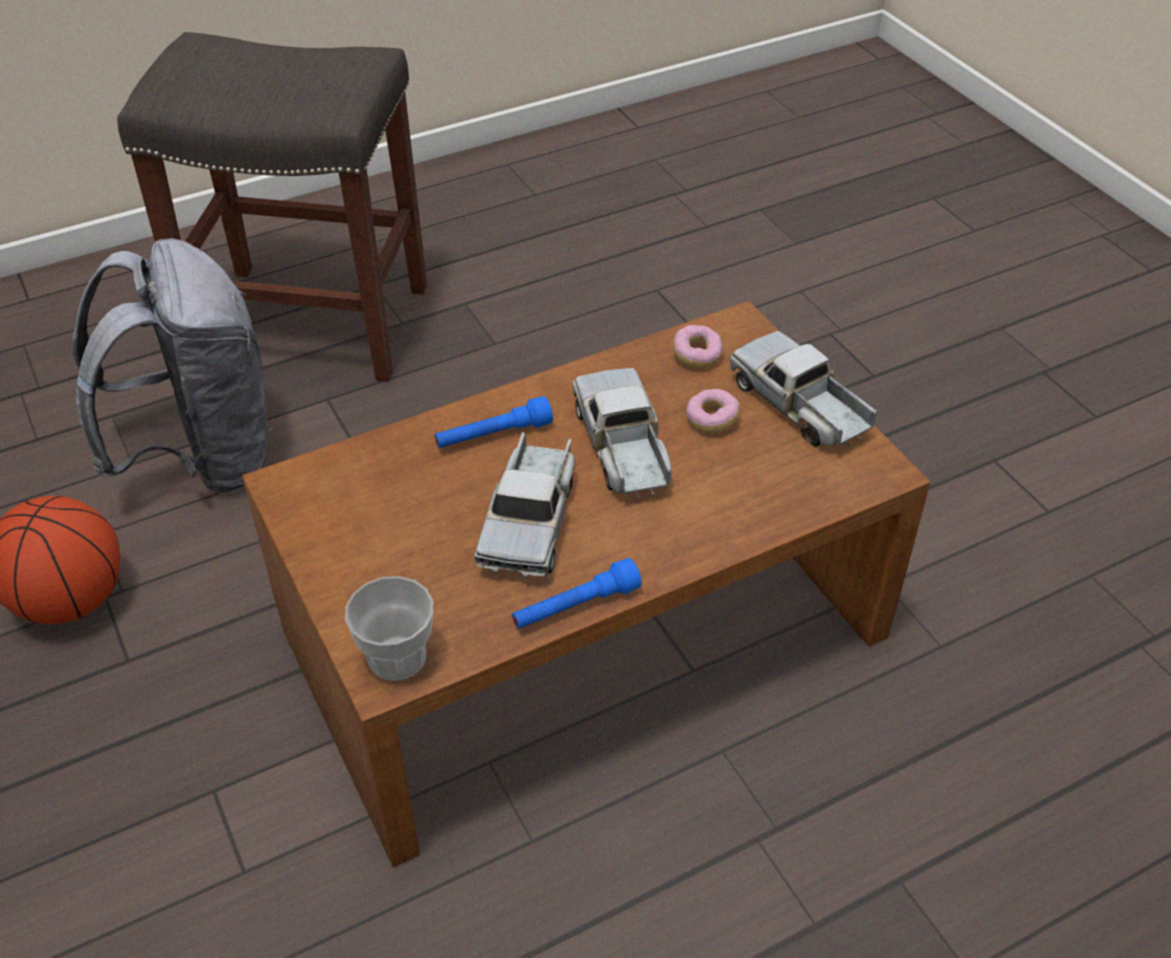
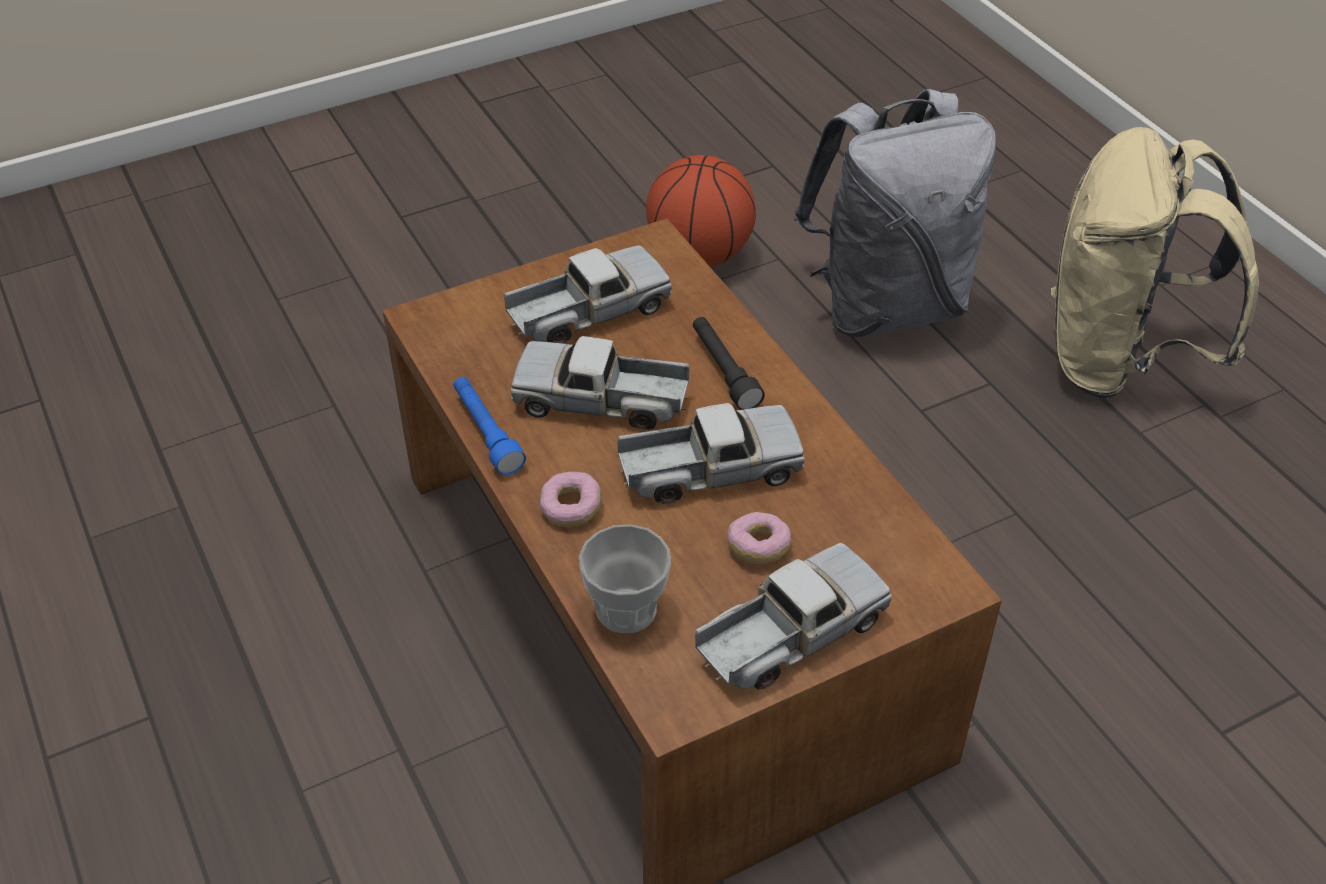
camera: 90 degrees right, 0 degrees up
grey stool [117,32,427,382] -> beige backpack [1051,127,1259,398]
cup [345,576,433,681] -> cup moved to [579,524,671,633]
blue flashlight [435,396,553,448] -> black flashlight [693,317,765,410]
donut [673,325,723,368] -> donut moved to [540,472,601,527]
none -> toy truck [504,245,672,344]

